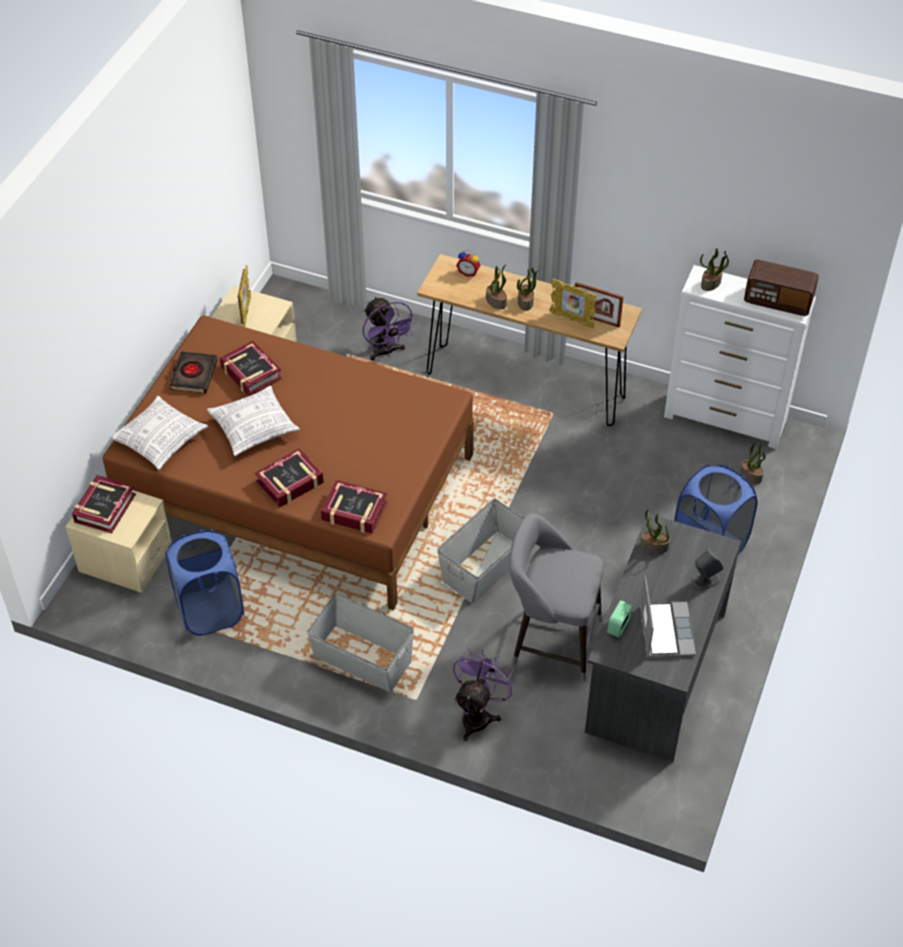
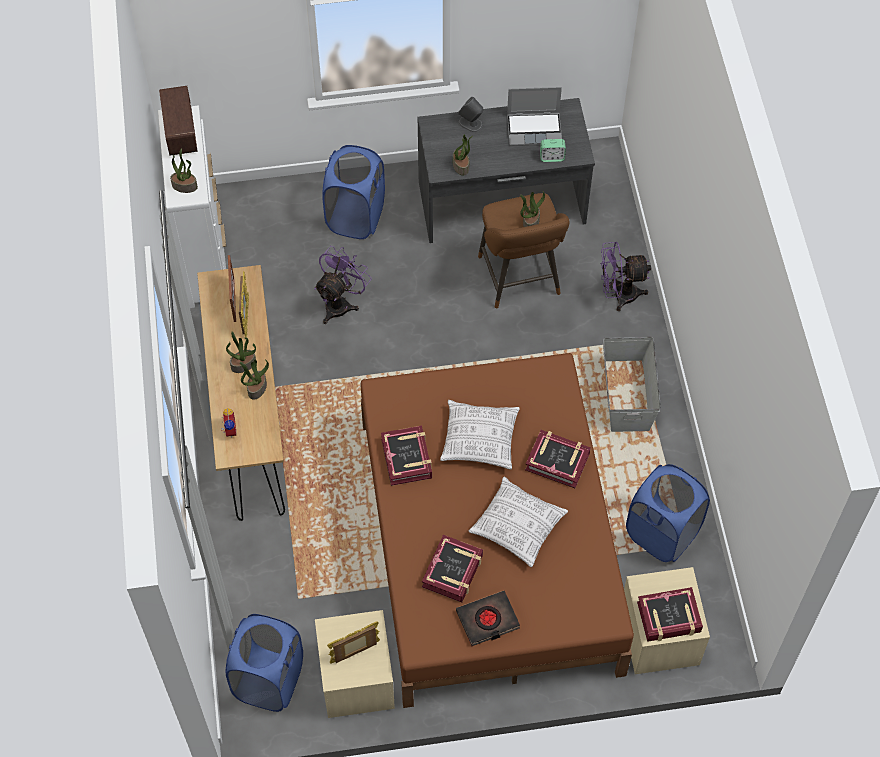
camera: 120 degrees left, 10 degrees up
pillow [109,396,208,470] -> pillow moved to [440,400,520,470]
book [321,480,387,534] -> book moved to [381,426,432,486]
purple fan [363,297,417,361] -> purple fan moved to [314,246,372,324]
grey storage box [437,499,524,603] -> none
grey stool [509,513,604,681] -> brown stool [478,193,570,309]
laptop [640,576,696,657] -> laptop turned 150 degrees counterclockwise [507,87,562,146]
potted plant [740,441,766,484] -> potted plant moved to [520,192,545,227]
none -> blue laundry basket [226,614,303,712]

